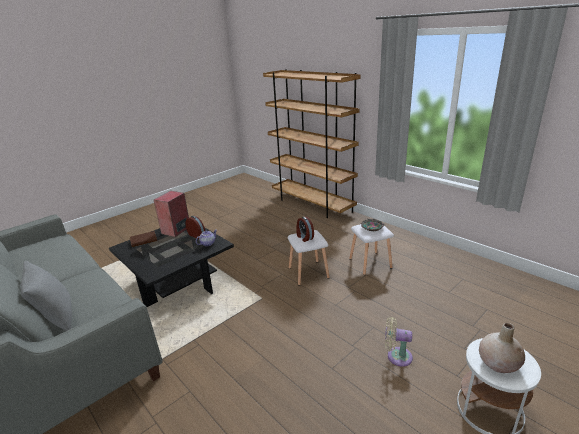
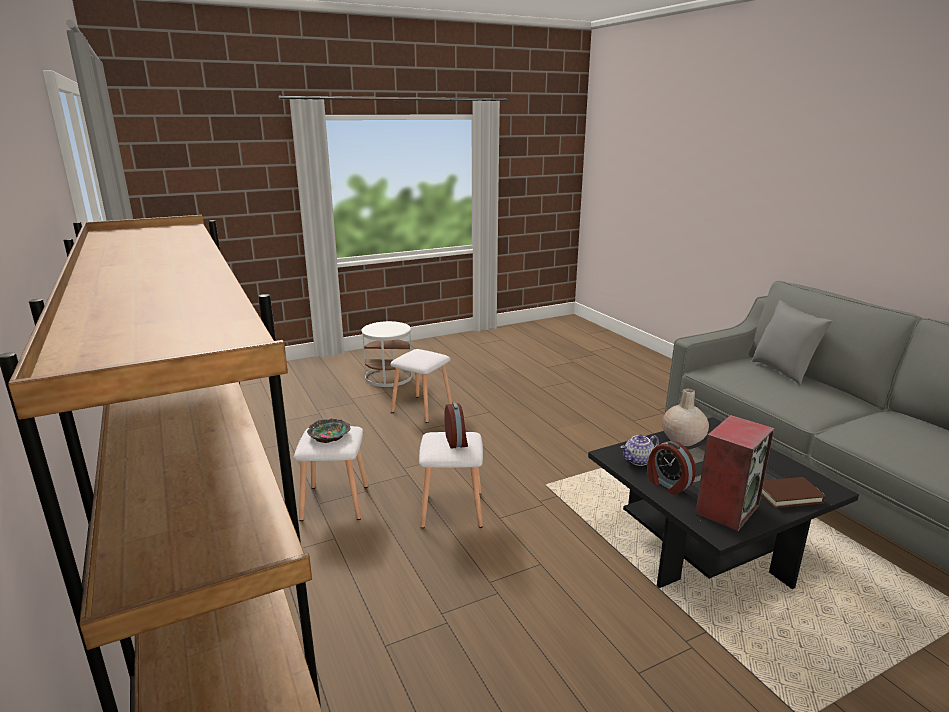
camera: 165 degrees left, 5 degrees down
beige fan [385,317,413,367] -> white stool [390,349,452,423]
beige vase [479,323,525,373] -> beige vase moved to [662,388,709,446]

